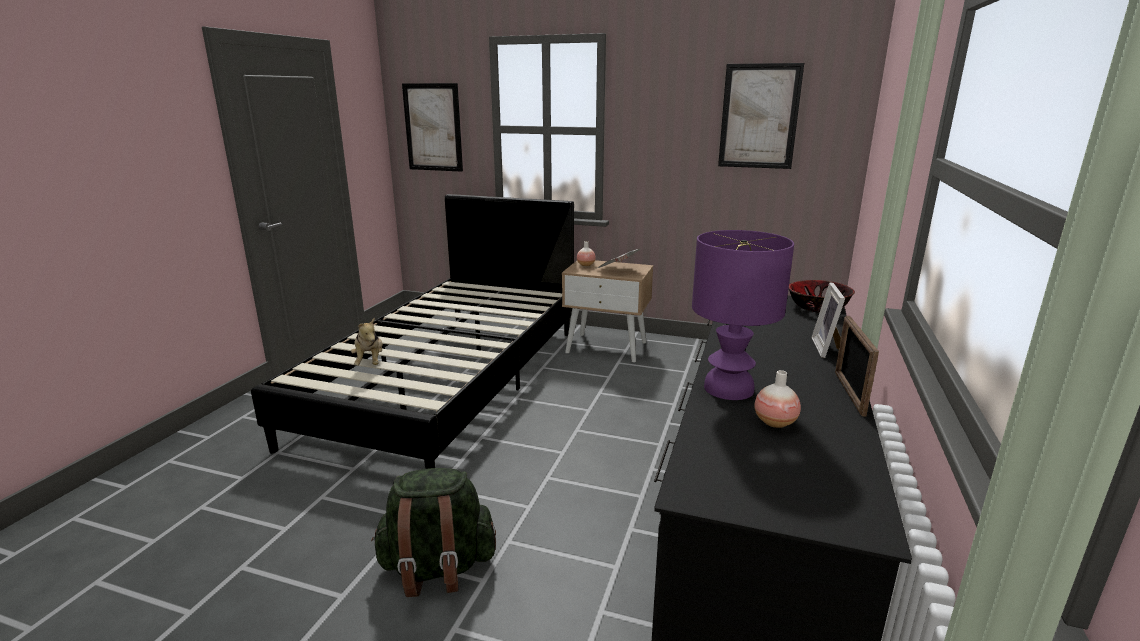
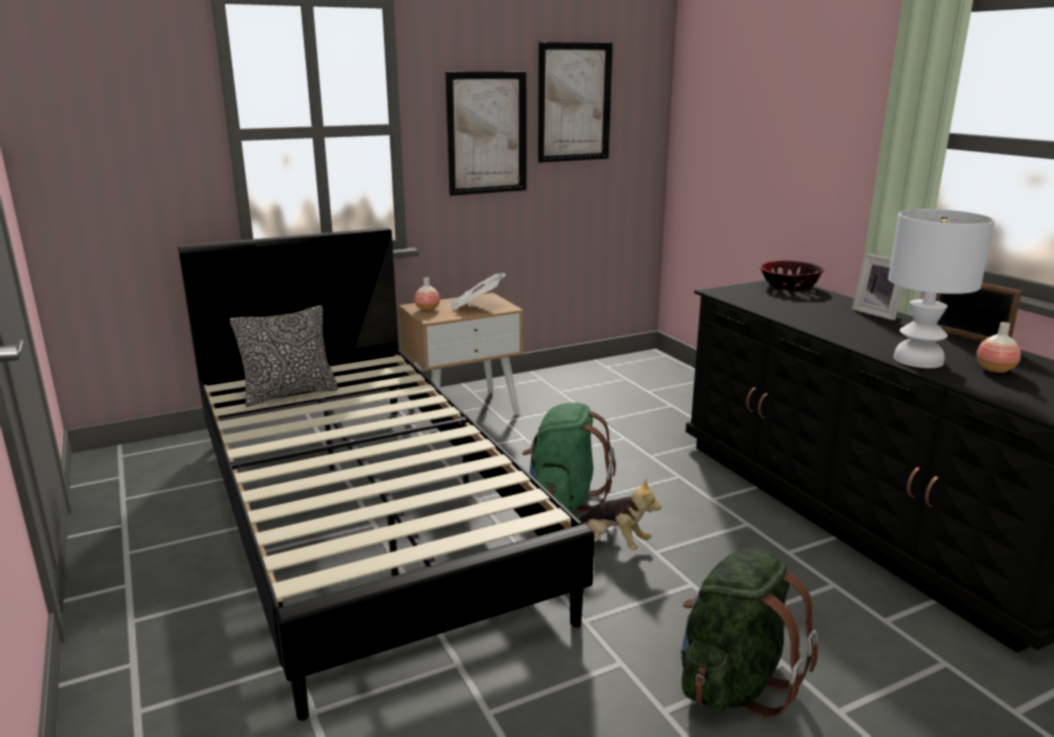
camera: 45 degrees left, 0 degrees up
plush toy [351,318,383,365] -> plush toy moved to [578,479,661,550]
picture [402,83,463,172] -> picture moved to [445,72,526,196]
purple table lamp [692,230,794,400] -> white table lamp [888,209,995,368]
none -> pillow [230,305,338,407]
none -> green backpack [522,403,616,512]

